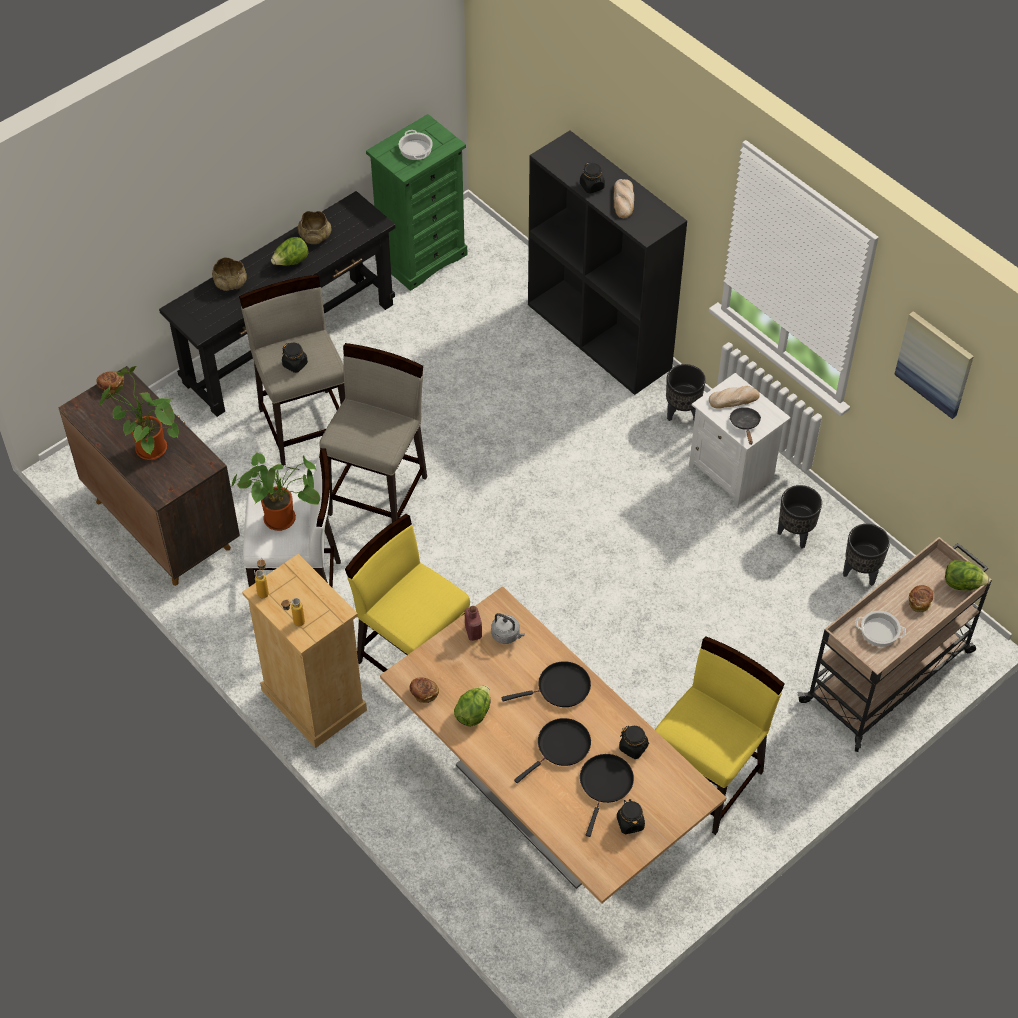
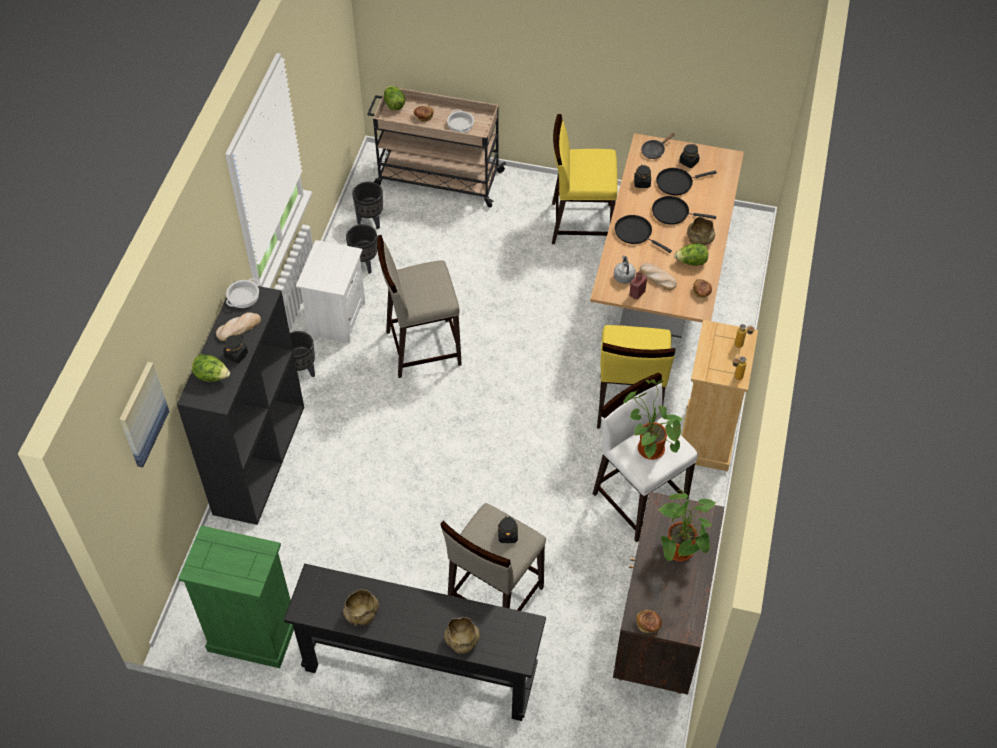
camera: 125 degrees left, 0 degrees up
lettuce [271,237,309,265] -> lettuce moved to [192,354,230,382]
beige stool [320,343,427,522] -> beige stool moved to [377,235,462,378]
cooking pot [399,130,433,160] -> cooking pot moved to [226,278,260,308]
bread [709,386,760,409] -> bread moved to [640,263,677,290]
black frying pan [729,407,761,445] -> black frying pan moved to [641,133,675,159]
picture [894,311,974,419] -> picture moved to [119,362,169,467]
none -> beige bowl [687,217,715,245]

